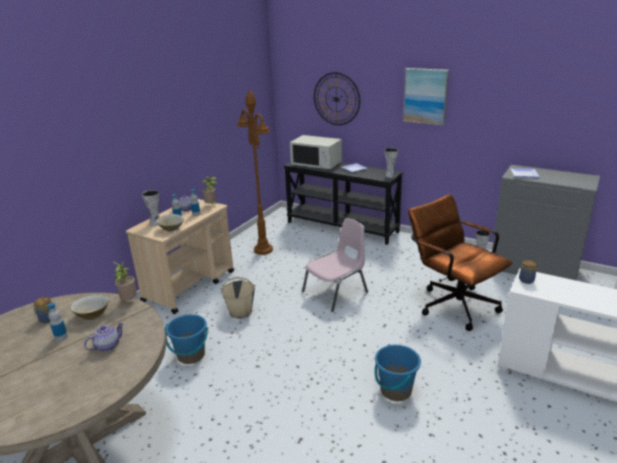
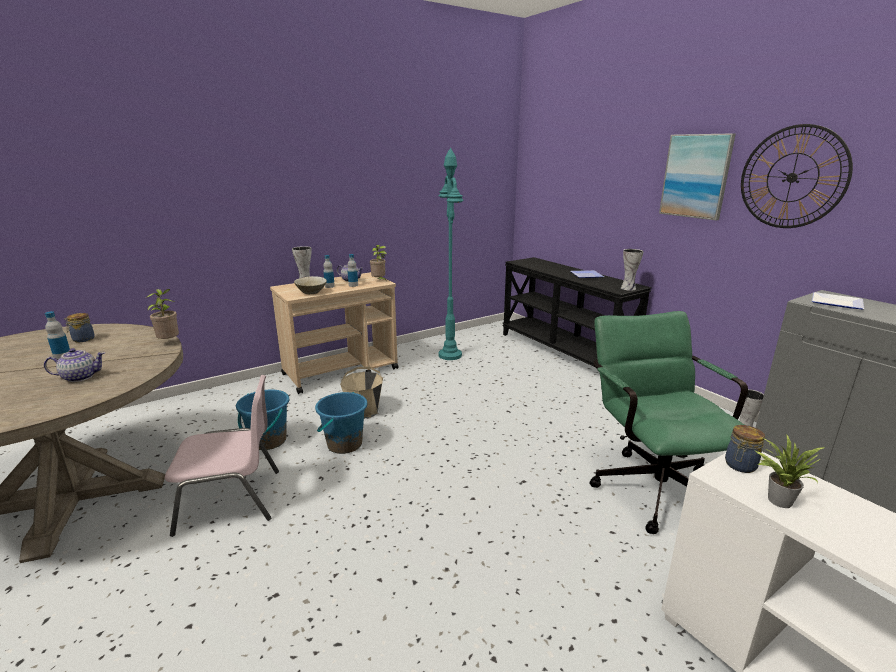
camera: 25 degrees right, 5 degrees down
beige bowl [70,295,109,320] -> none
brown floor lamp [237,89,273,255] -> turquoise floor lamp [439,148,464,360]
white microwave [290,135,342,171] -> none
pink chair [302,218,368,312] -> pink chair moved to [165,375,279,537]
wall clock [314,72,360,125] -> wall clock moved to [741,124,853,228]
blue bucket [374,344,421,401] -> blue bucket moved to [315,392,367,454]
brown office chair [408,194,512,331] -> green office chair [589,311,748,534]
none -> potted plant [754,434,825,508]

